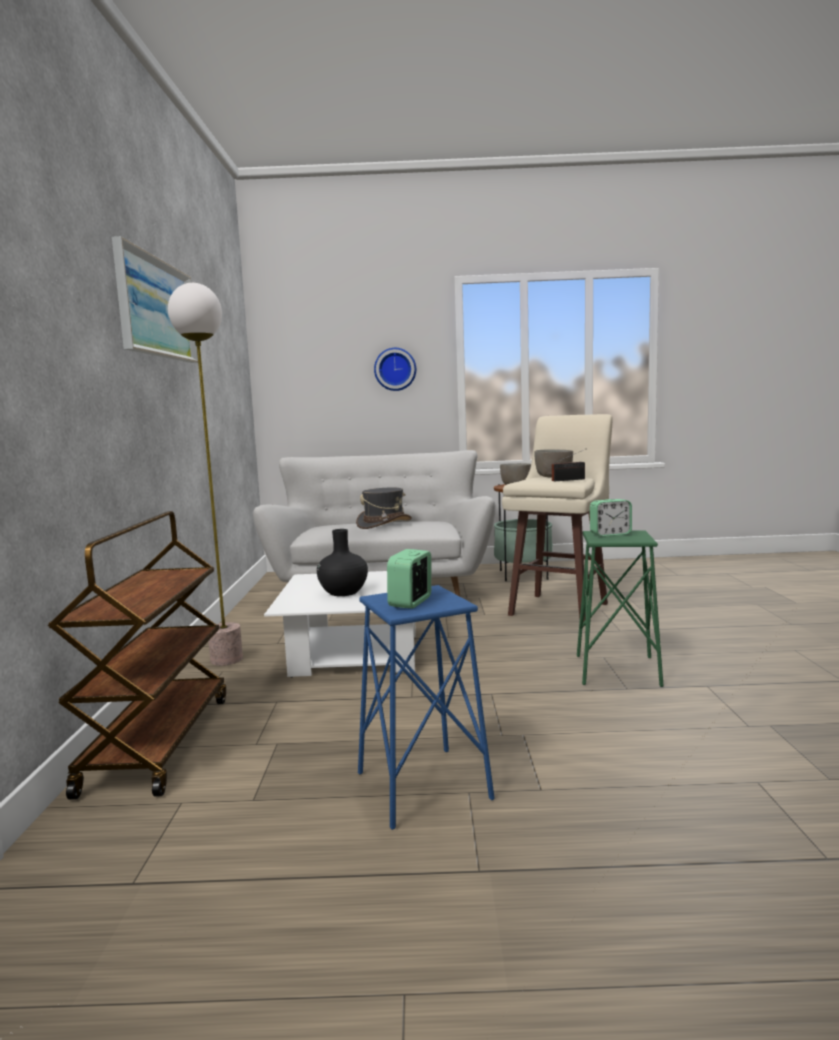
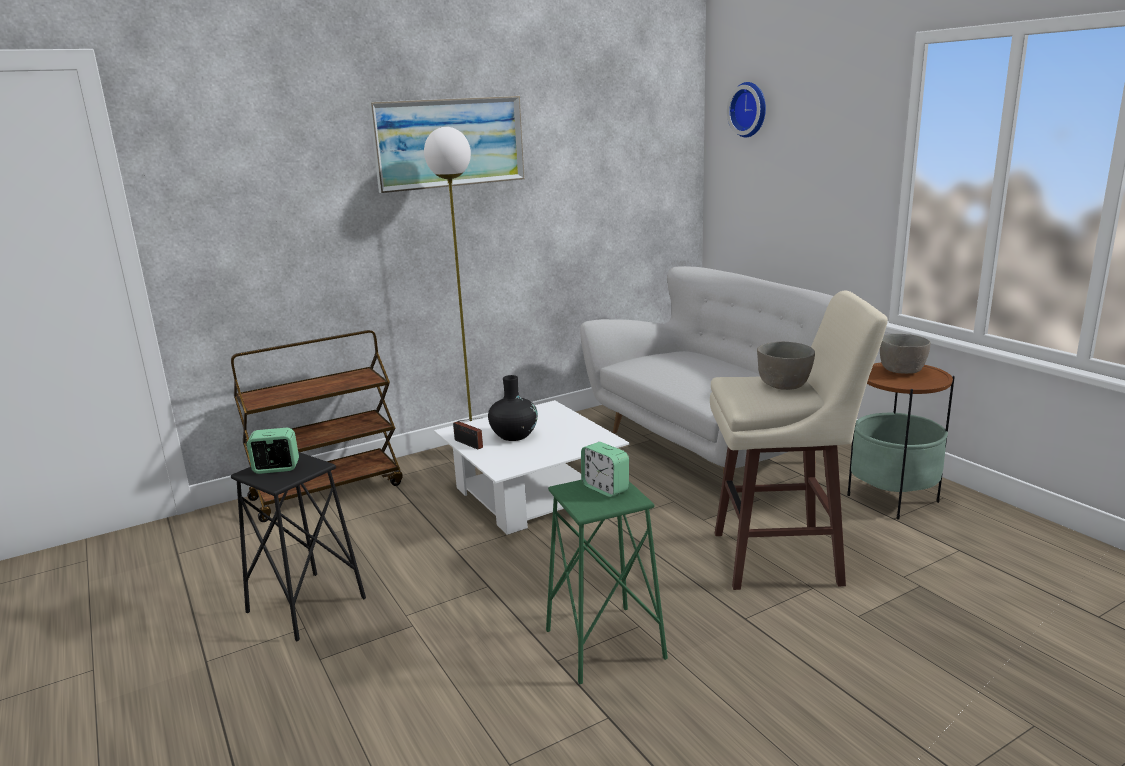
camera: 60 degrees right, 10 degrees up
grey hat [356,488,412,529] -> none
blue stool [358,585,494,830] -> black stool [231,452,366,642]
wall clock [374,348,416,391] -> wall clock moved to [727,82,766,137]
radio [552,448,587,481] -> radio moved to [453,418,483,449]

